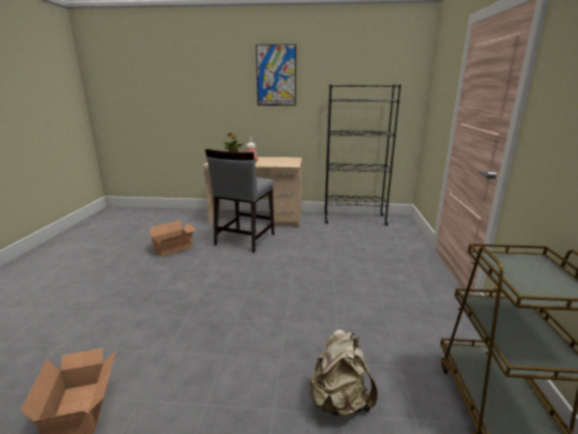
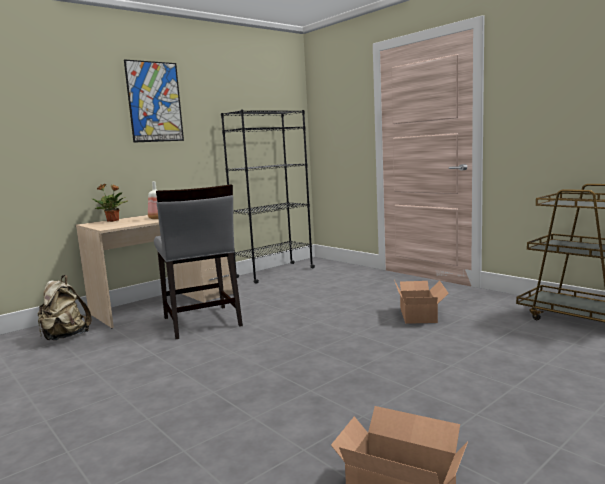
camera: 45 degrees left, 10 degrees down
cardboard box [149,220,196,256] -> cardboard box moved to [394,280,449,324]
beige backpack [309,329,378,417] -> beige backpack moved to [37,275,92,340]

